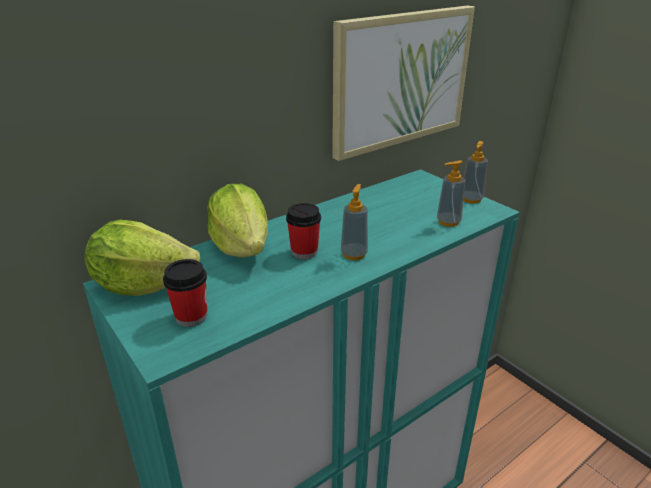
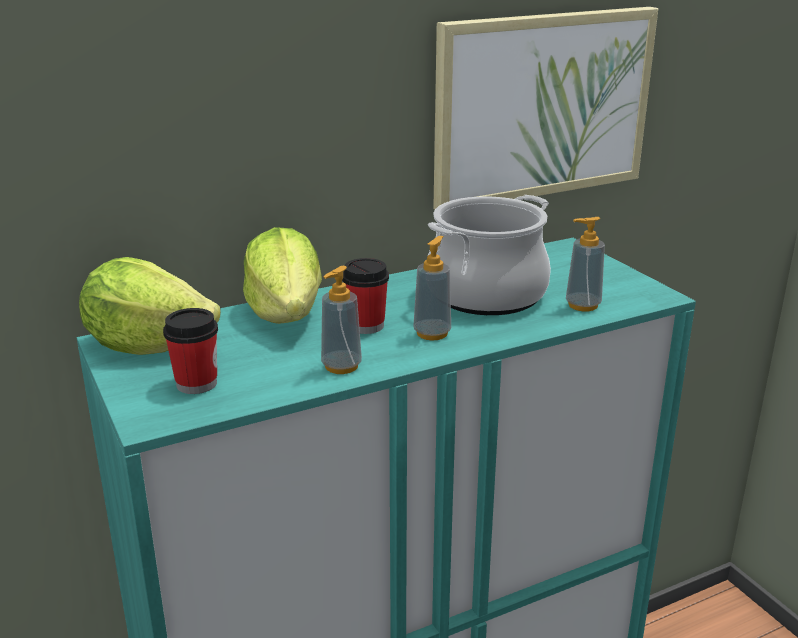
camera: 10 degrees right, 5 degrees down
soap dispenser [464,141,488,204] -> soap dispenser moved to [321,266,362,374]
none -> cooking pot [428,195,551,315]

